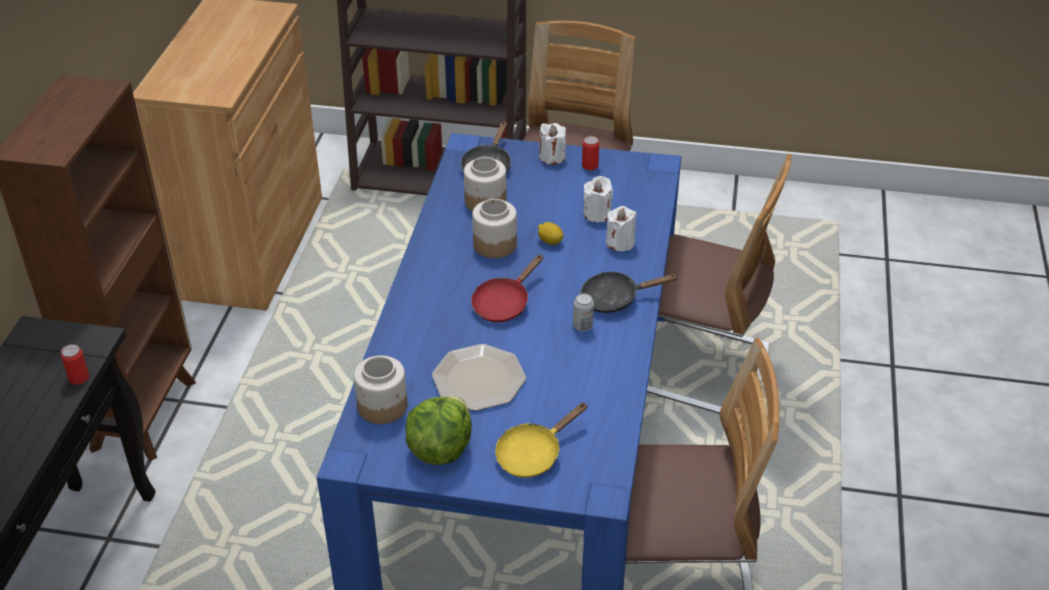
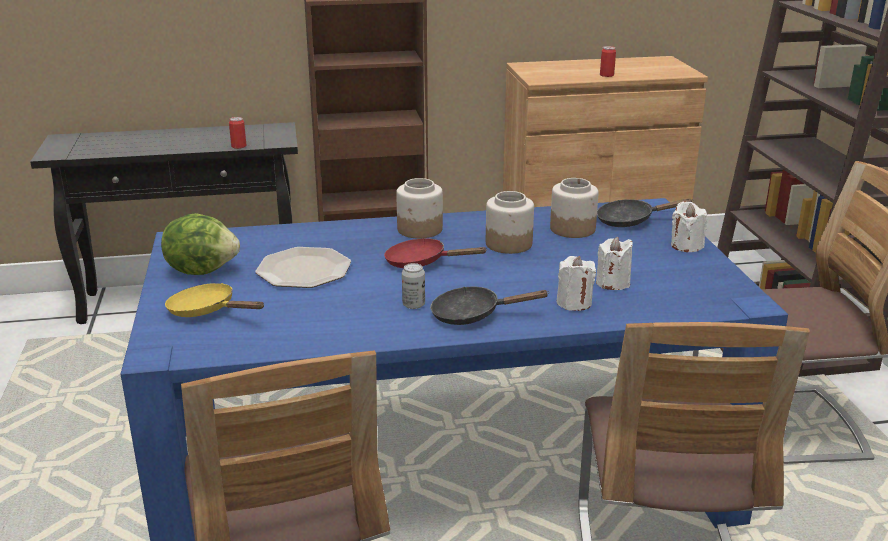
camera: 70 degrees right, 15 degrees down
jar [354,355,407,424] -> jar moved to [396,178,443,239]
lemon [538,222,563,245] -> none
black frying pan [580,272,678,313] -> black frying pan turned 60 degrees counterclockwise [430,286,550,325]
can [582,136,599,170] -> can moved to [600,46,616,77]

